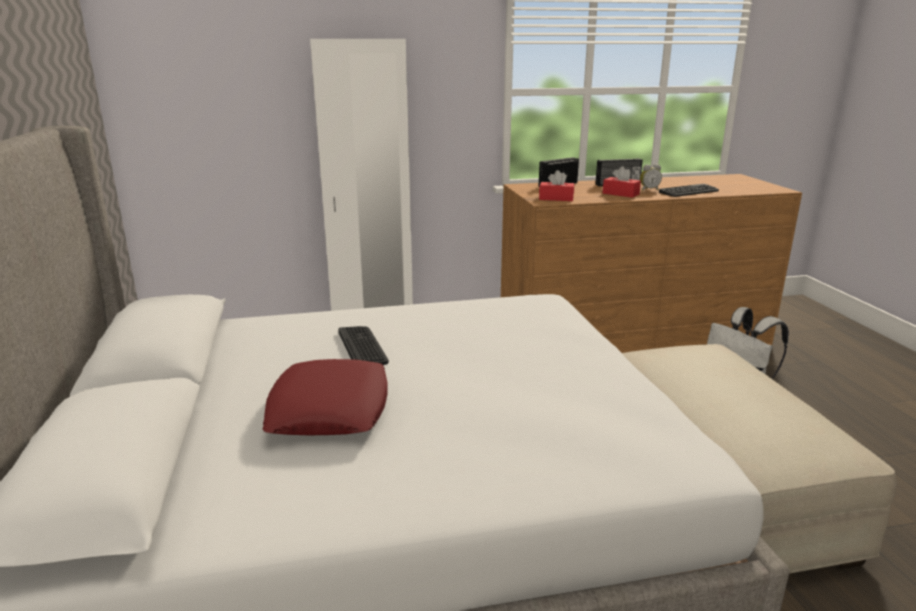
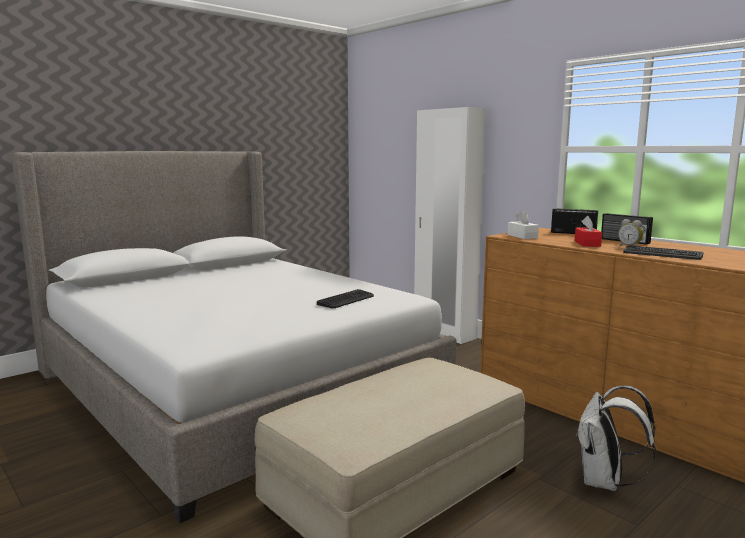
camera: 60 degrees right, 10 degrees down
red pillow [263,359,388,435] -> none
keyboard [338,326,389,365] -> keyboard moved to [317,289,374,308]
red tissue box [539,170,574,201] -> white tissue box [507,211,539,239]

